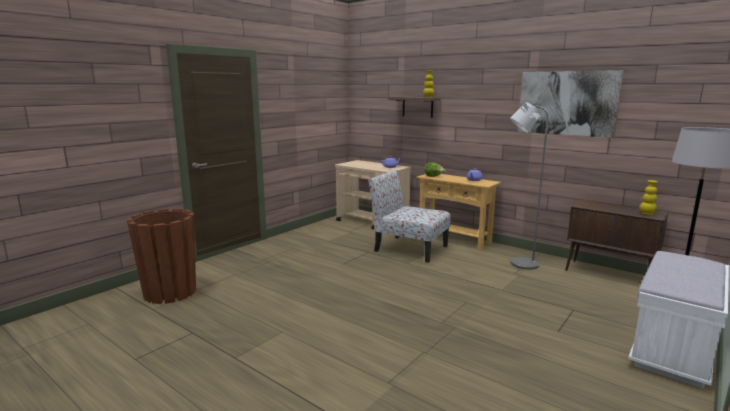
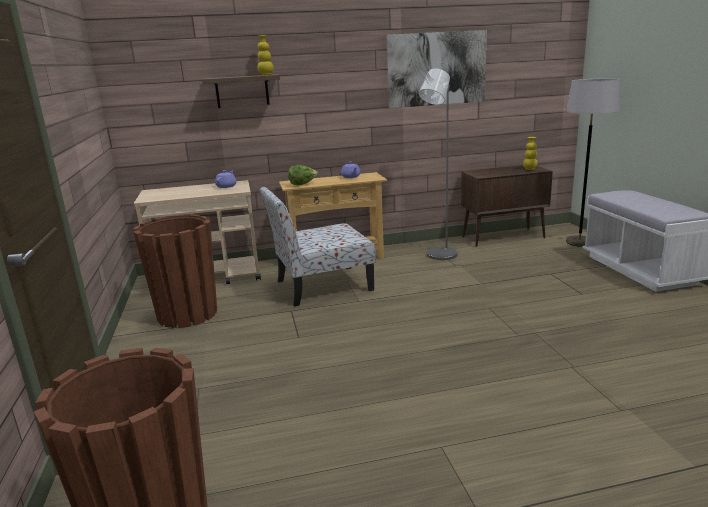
camera: 50 degrees left, 5 degrees up
none -> brown planter [133,214,217,328]

